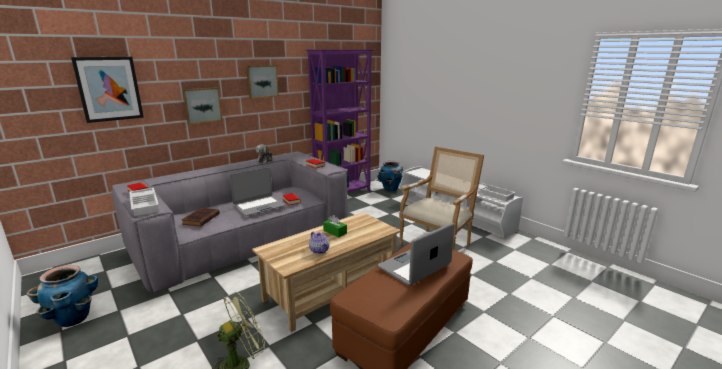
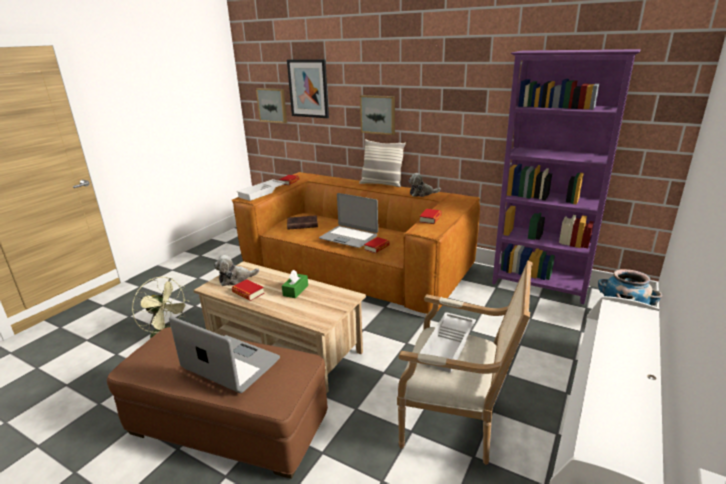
camera: 70 degrees right, 5 degrees up
planter [27,265,98,327] -> none
grey sofa [112,151,348,293] -> brown sofa [232,172,480,314]
picture [246,65,279,99] -> picture moved to [256,88,287,123]
teapot [309,231,330,254] -> book [232,279,264,301]
white tray [478,182,516,201] -> white tray moved to [420,312,476,373]
none -> plush toy [214,255,259,286]
none -> pillow [359,139,406,187]

